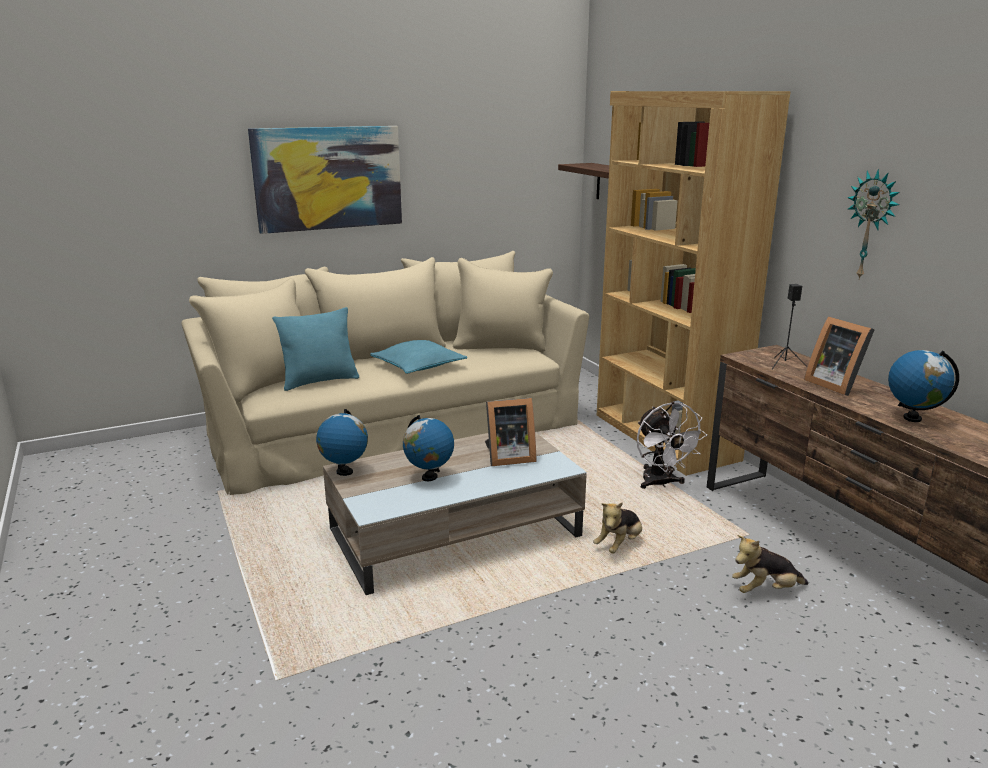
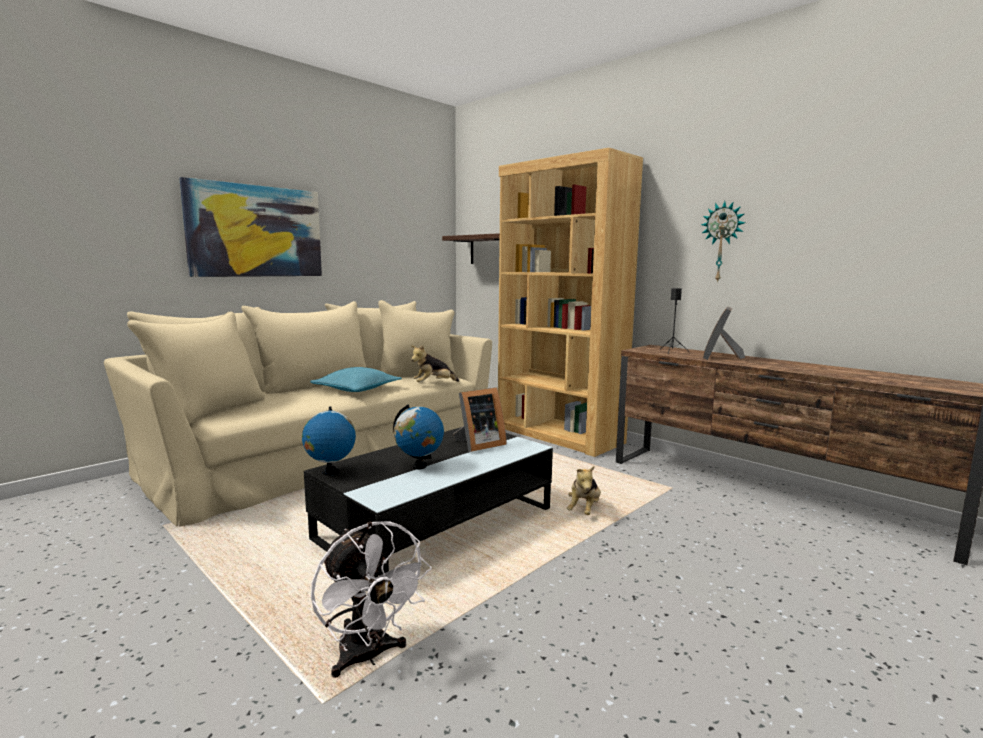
camera: 20 degrees left, 10 degrees down
turquoise pillow [272,307,359,391] -> none
beige coffee table [323,432,587,595] -> black coffee table [304,427,553,576]
white fan [637,402,707,489] -> white fan moved to [311,521,432,678]
plush toy [732,535,808,593] -> plush toy moved to [411,345,459,382]
picture frame [804,316,875,396] -> picture frame turned 75 degrees clockwise [703,307,745,360]
globe [888,350,959,422] -> none

